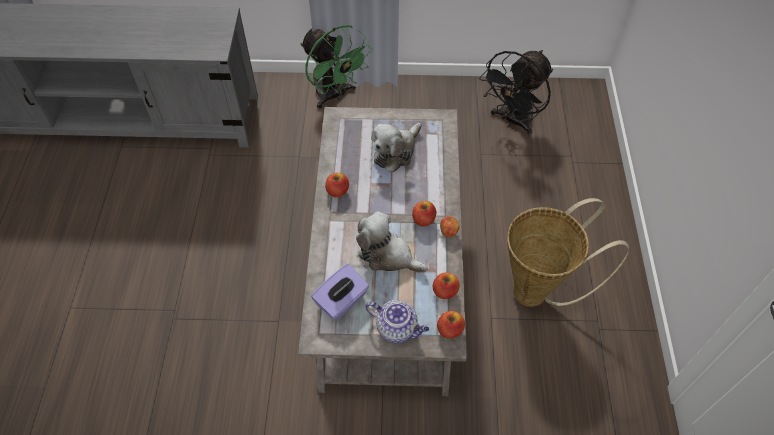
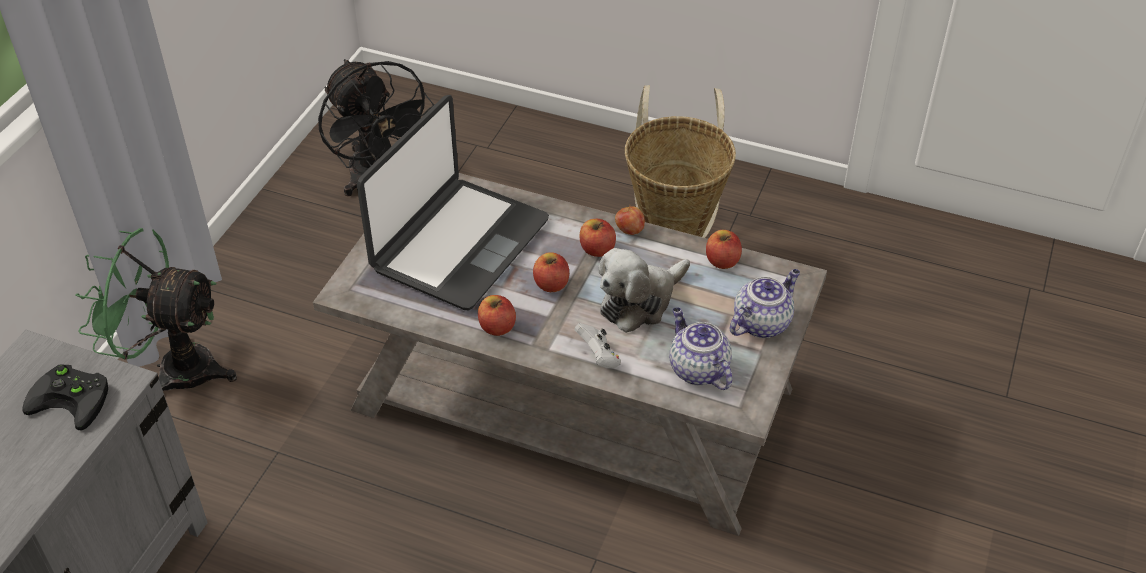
camera: 70 degrees left, 10 degrees down
green fan [300,25,372,109] -> green fan turned 150 degrees counterclockwise [75,228,237,392]
purple tissue box [311,264,369,321] -> teapot [669,307,732,390]
plush toy [371,123,422,173] -> laptop [357,95,549,310]
apple [437,311,465,339] -> apple moved to [533,252,569,292]
none -> black game controller [22,364,108,431]
none -> white game controller [574,323,621,368]

